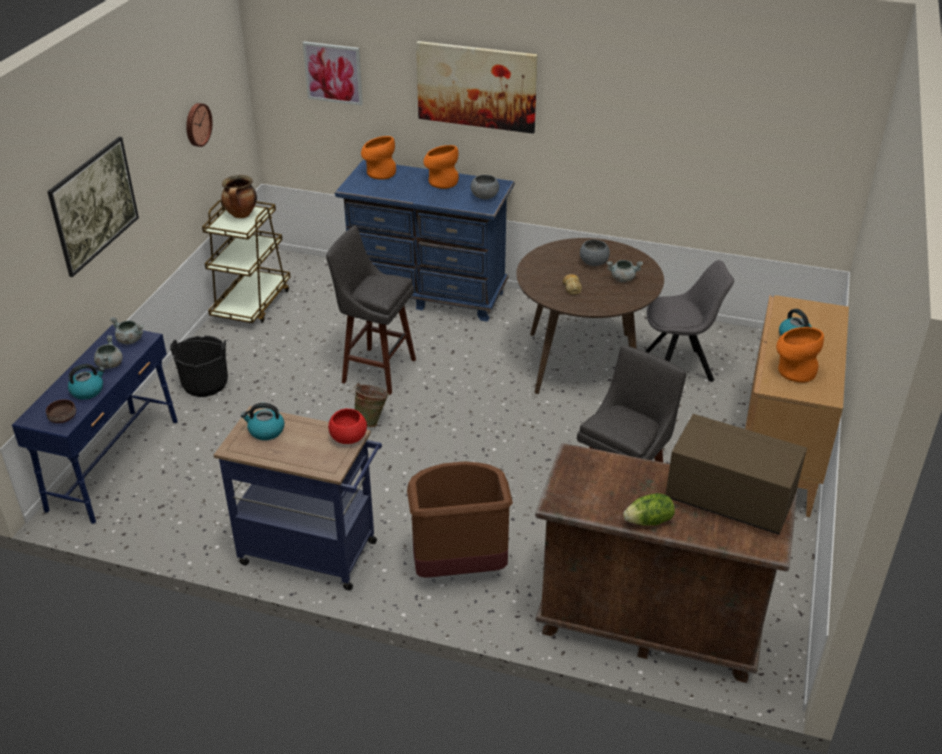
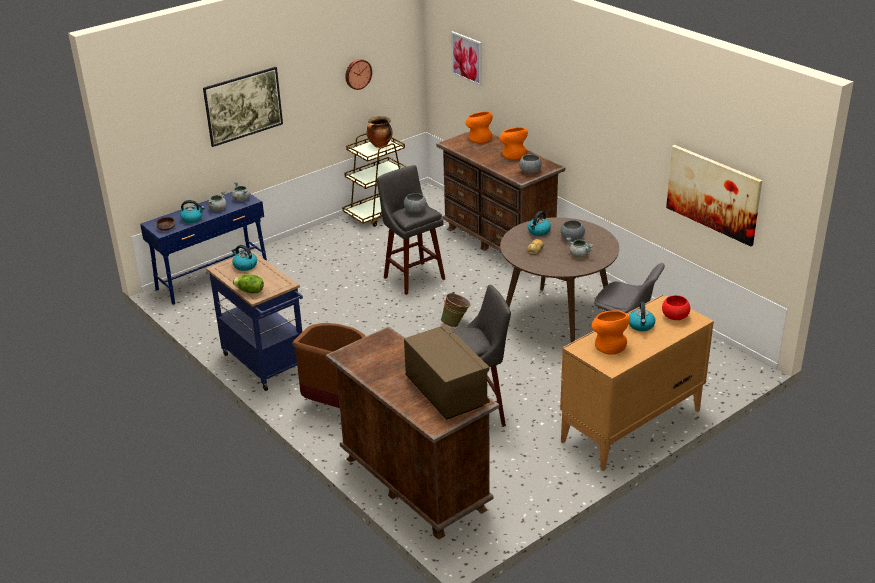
camera: 35 degrees right, 5 degrees down
black bucket [170,335,228,397] -> none
red bowl [328,409,367,444] -> red bowl moved to [662,295,690,320]
blue dresser [335,160,515,322] -> brown dresser [436,131,566,272]
green bucket [352,383,389,427] -> green bucket moved to [441,292,471,327]
picture [416,41,538,134] -> picture moved to [666,145,762,247]
lettuce [623,493,675,526] -> lettuce moved to [233,274,264,293]
none -> grey bowl [404,193,427,213]
none -> kettle [528,211,551,236]

